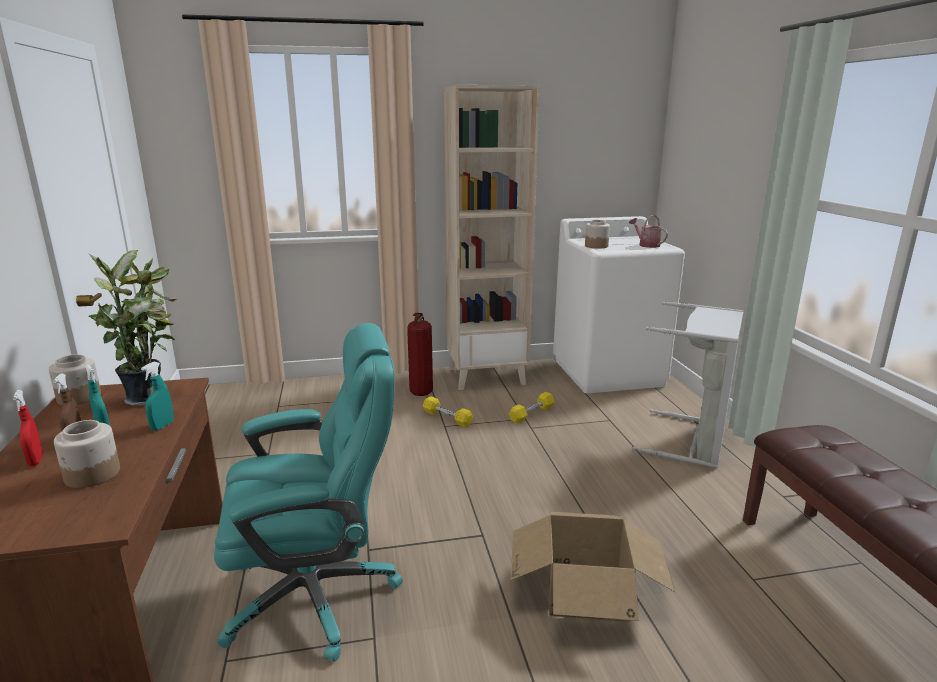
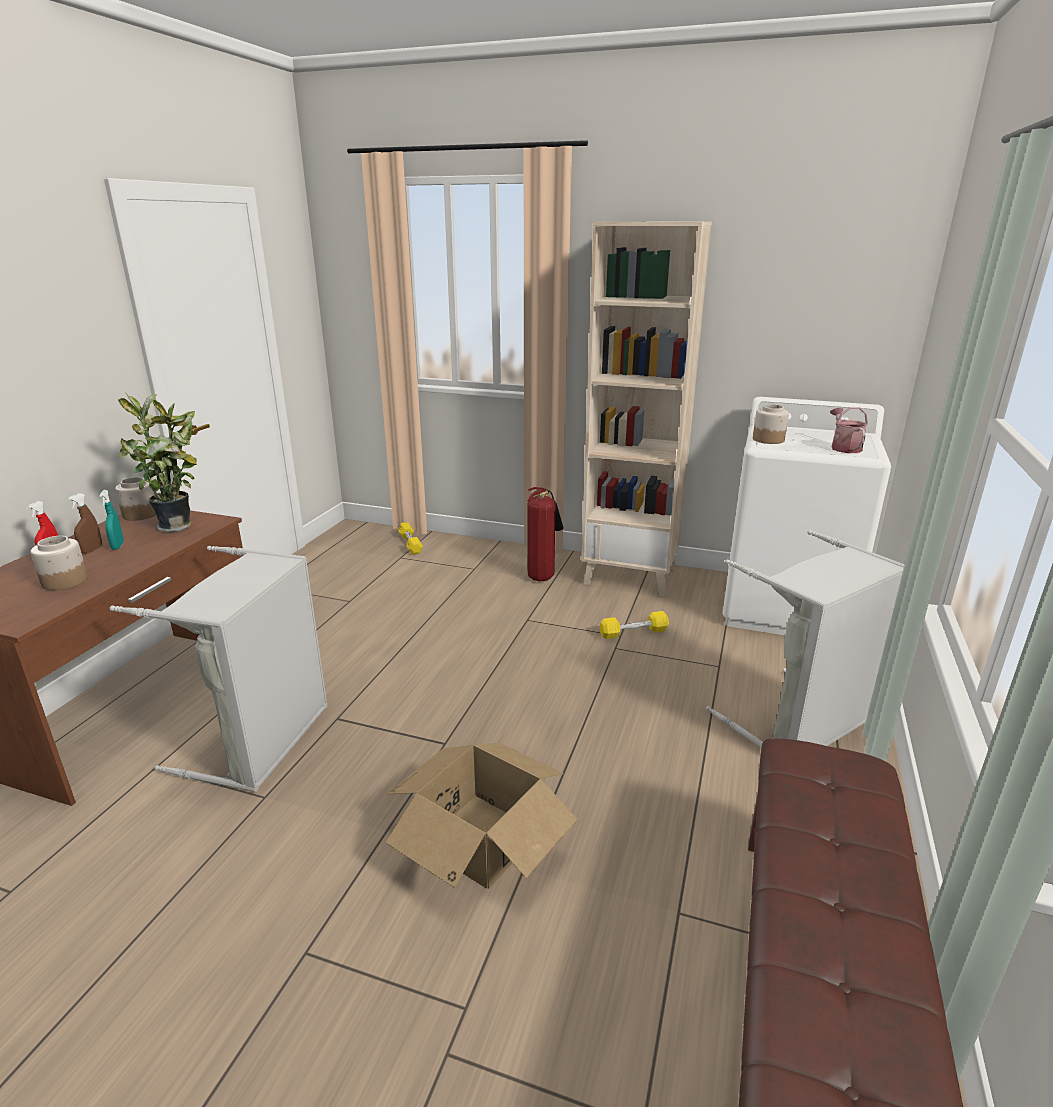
camera: 30 degrees right, 5 degrees up
turquoise spray bottle [141,362,174,431] -> none
turquoise office chair [214,323,403,662] -> grey laundry basket [109,546,328,792]
yellow dumbbell [423,396,473,428] -> yellow dumbbell moved to [398,522,423,555]

